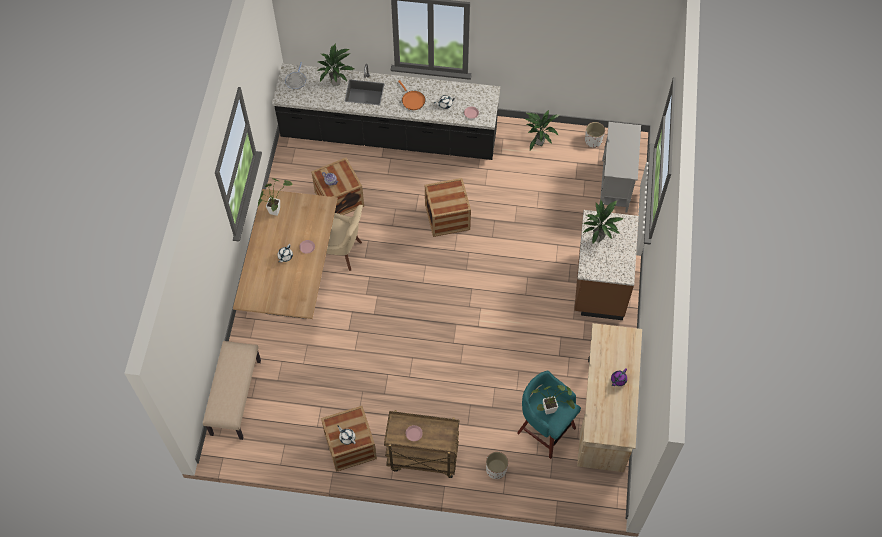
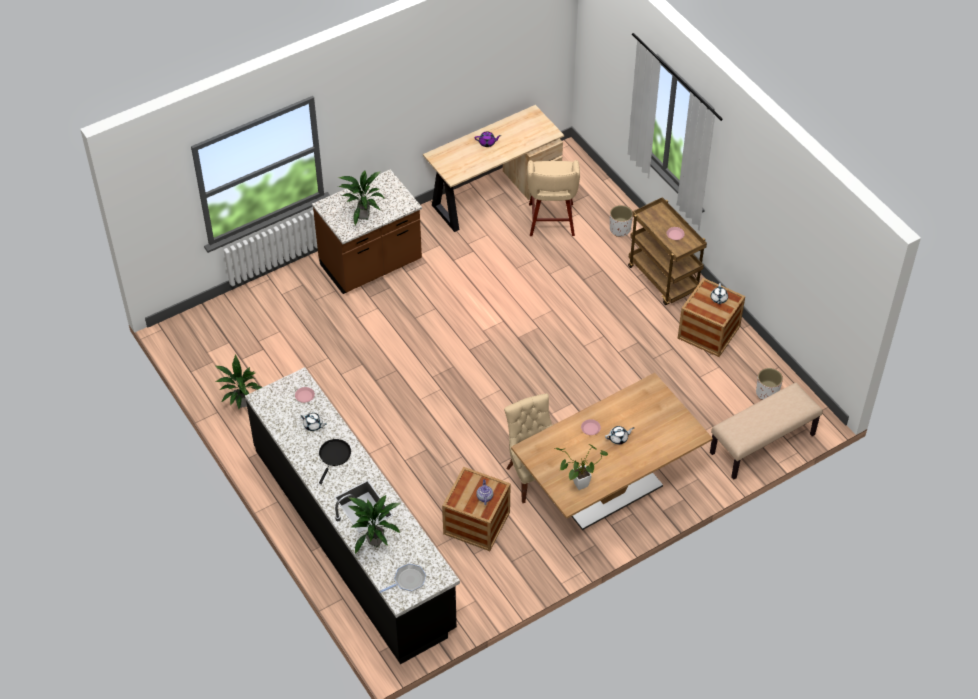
camera: 130 degrees left, 10 degrees down
orange frying pan [398,80,425,110] -> black frying pan [319,439,351,484]
crate [425,178,471,237] -> none
turquoise stool [517,371,581,459] -> beige stool [527,160,580,236]
potted plant [531,385,575,415] -> none
white planter [585,122,605,148] -> white planter moved to [756,368,783,400]
grey cabinet [599,122,641,213] -> none

